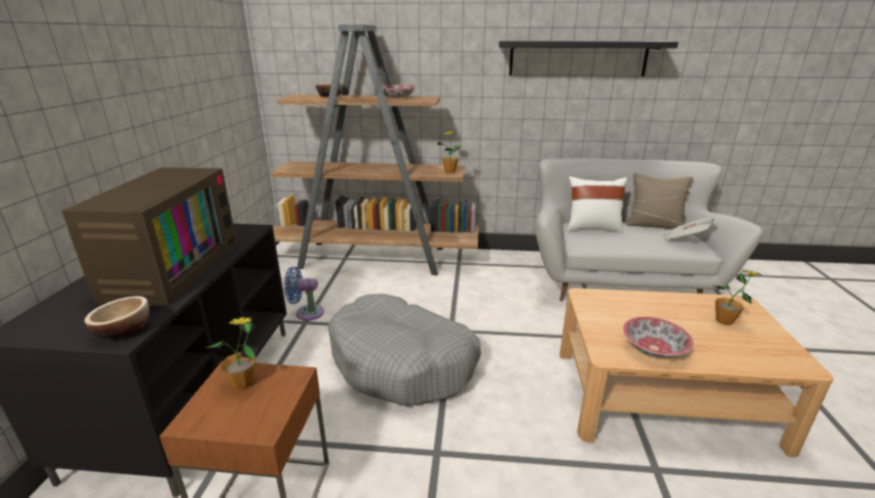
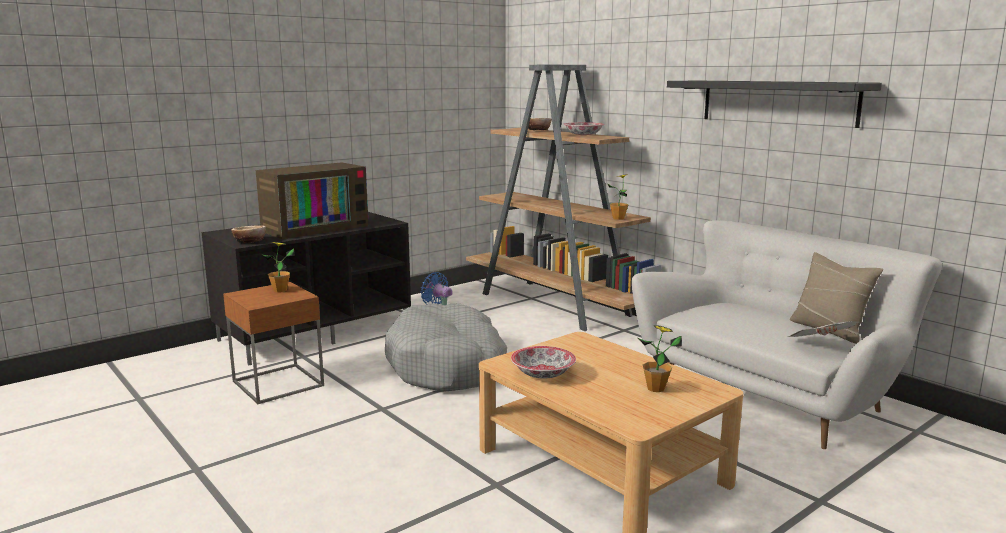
camera: 45 degrees right, 10 degrees down
white pillow [567,176,627,233] -> none

